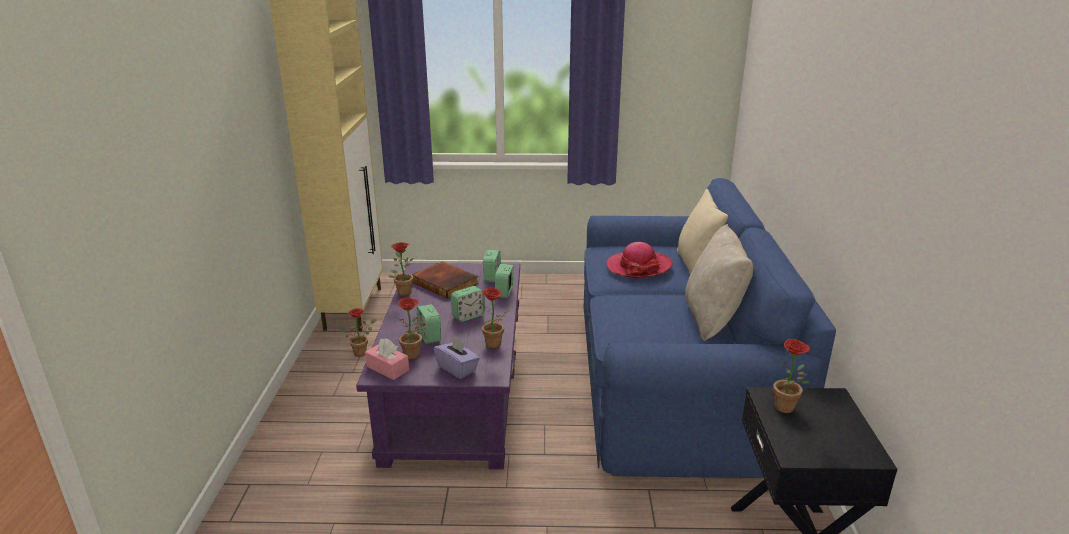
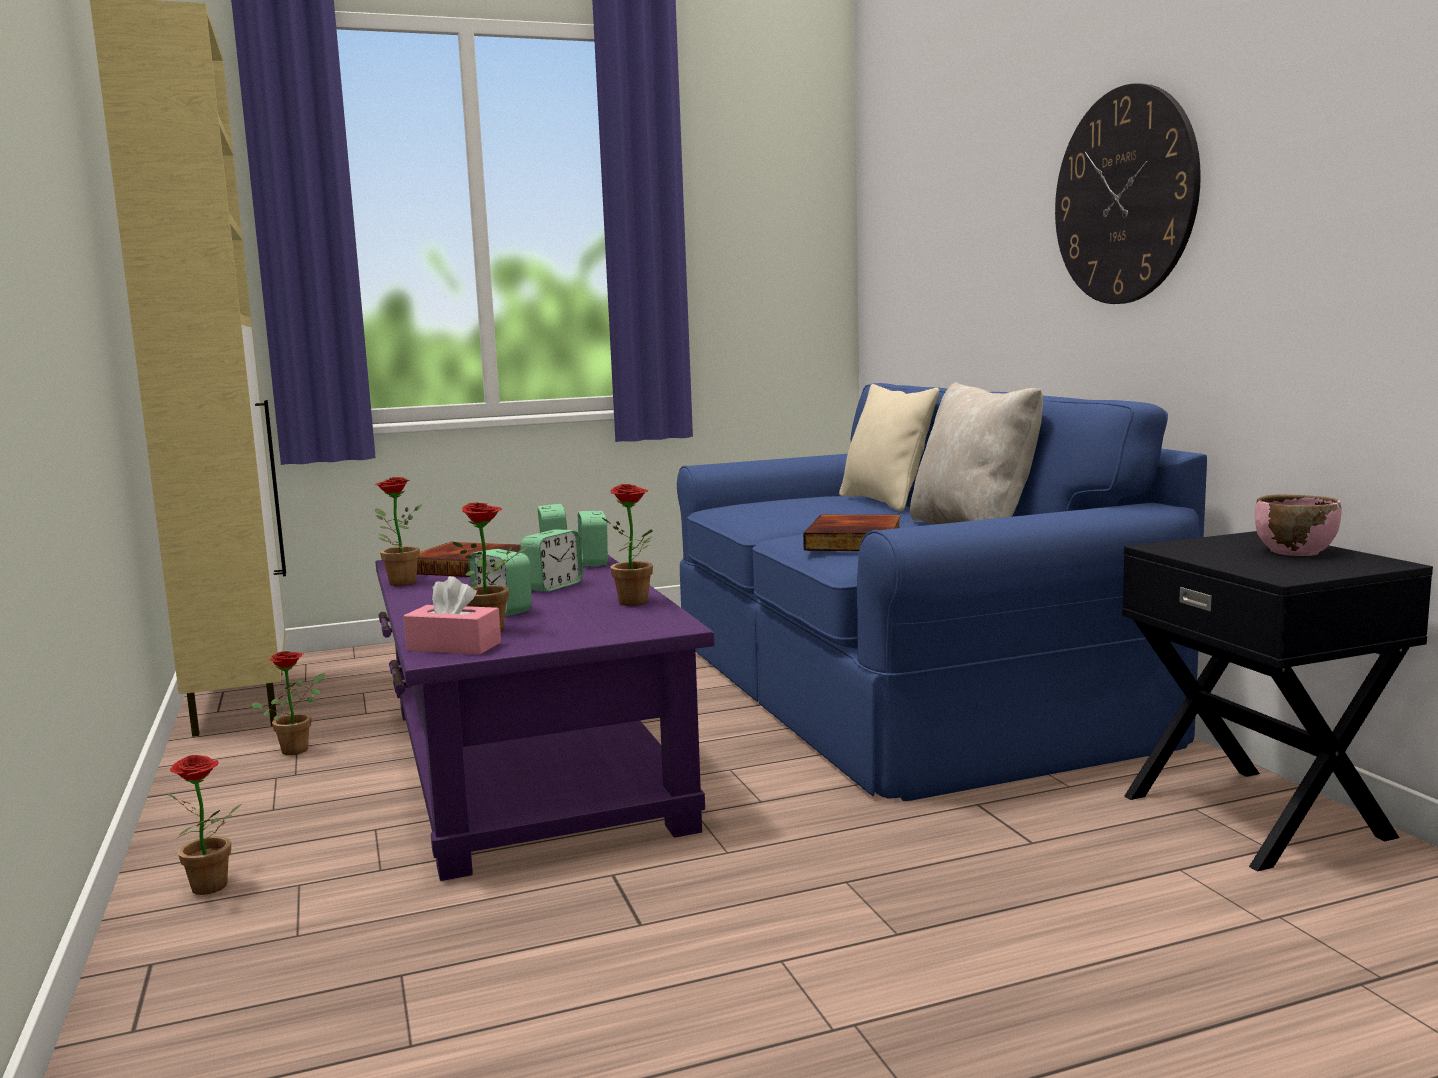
camera: 20 degrees left, 15 degrees down
purple tissue box [434,336,480,379] -> none
hat [606,242,673,278] -> none
potted plant [773,339,810,413] -> potted plant moved to [168,755,241,895]
none -> book [803,515,901,551]
none -> wall clock [1055,84,1201,304]
none -> pink bowl [1255,494,1342,556]

